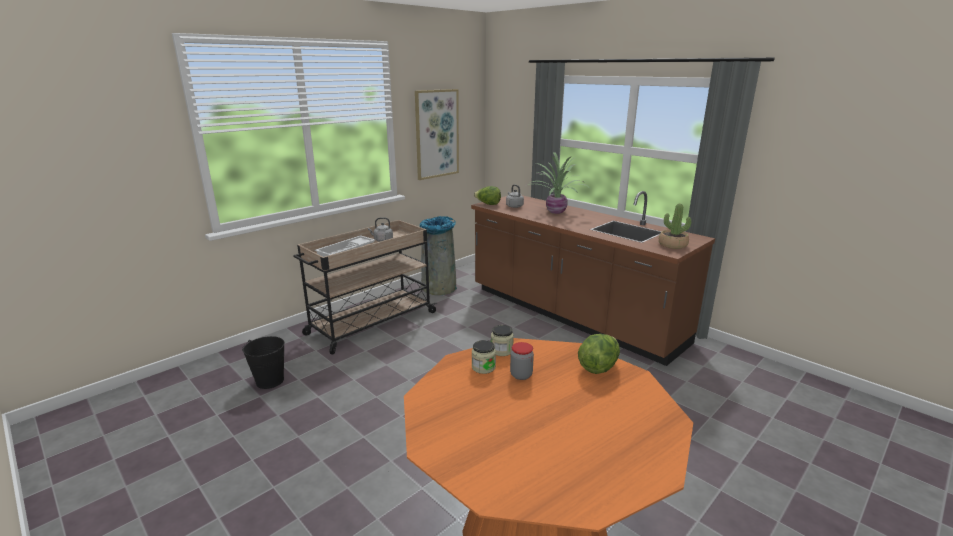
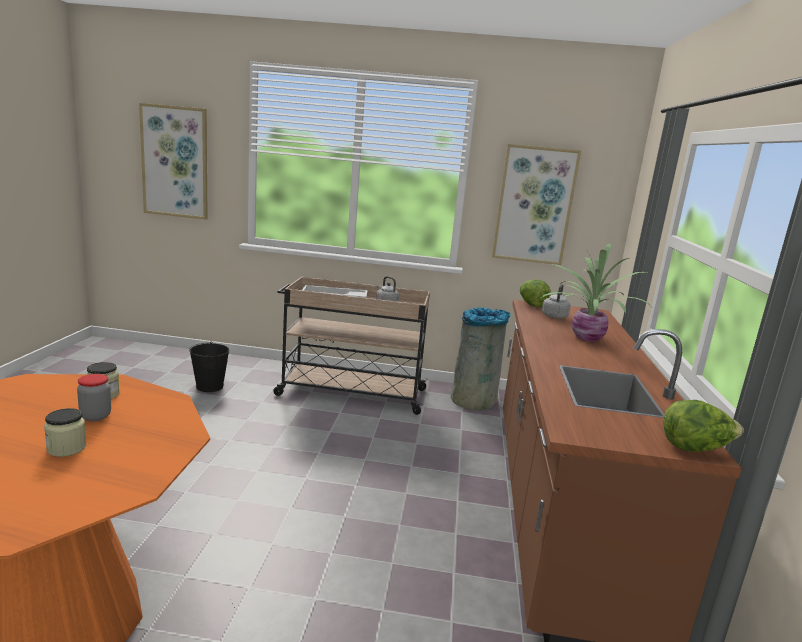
camera: 50 degrees right, 5 degrees down
jar [491,325,514,356] -> jar moved to [44,408,86,457]
lettuce [578,334,620,374] -> lettuce moved to [663,400,744,452]
potted plant [659,203,691,249] -> none
none -> picture [139,103,208,220]

